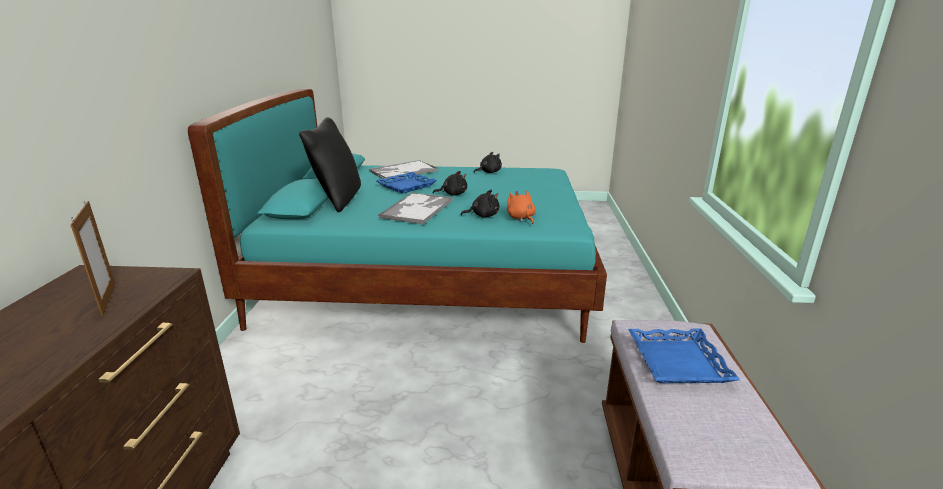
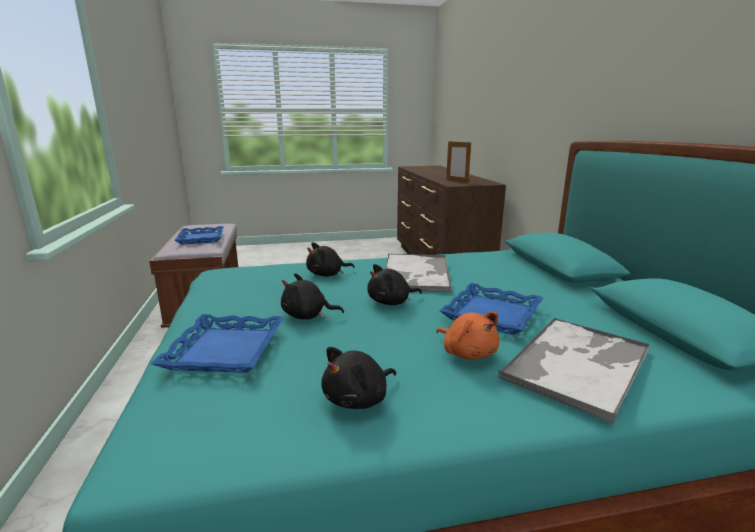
camera: 165 degrees right, 5 degrees down
black pillow [299,117,361,212] -> none
orange plush toy [507,191,536,224] -> orange plush toy moved to [436,312,500,360]
none -> blue tray [151,314,284,373]
none -> black plush toy [281,273,344,319]

